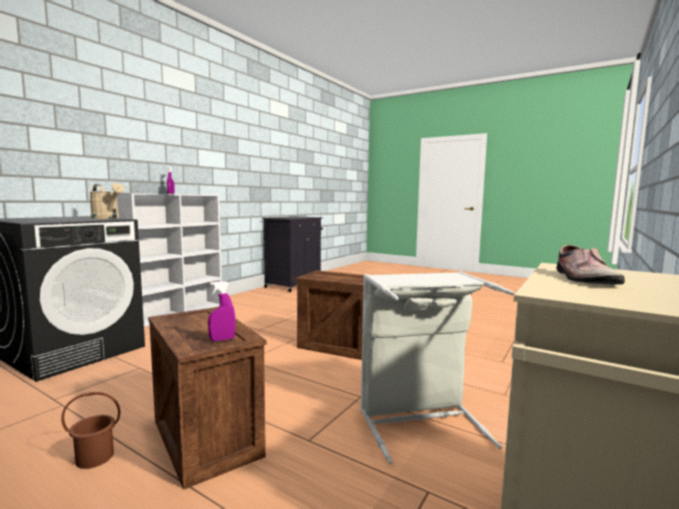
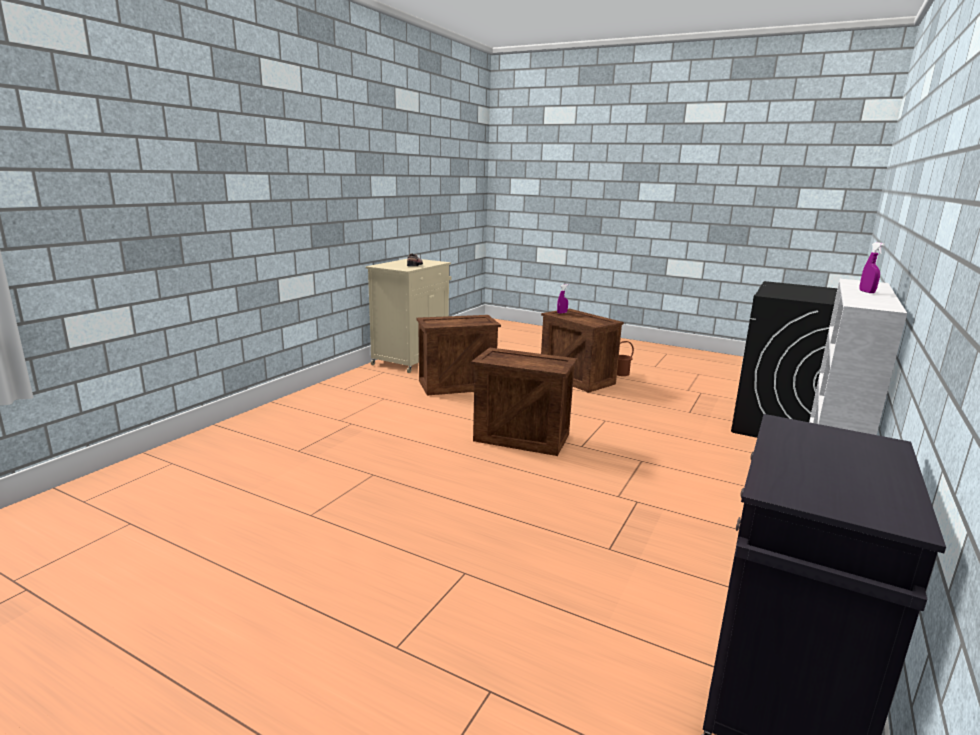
camera: 175 degrees right, 10 degrees up
beige watering can [89,183,124,219] -> none
grey laundry basket [360,271,514,464] -> crate [416,315,501,396]

